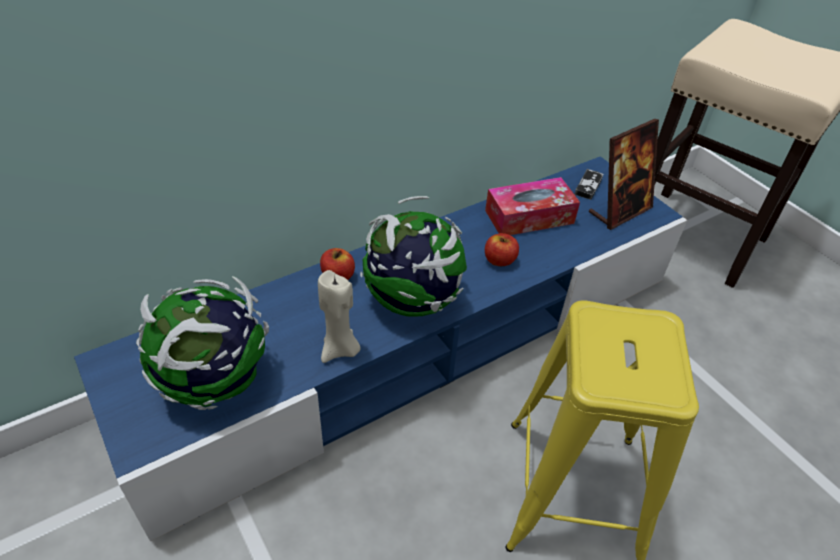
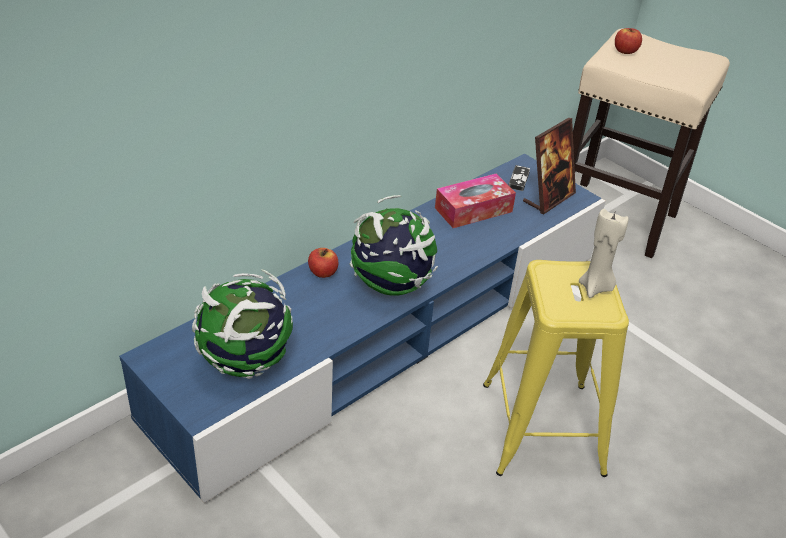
camera: 10 degrees left, 5 degrees down
beige candle [318,270,360,363] -> beige candle moved to [579,209,628,298]
apple [485,233,519,266] -> apple moved to [615,28,642,54]

